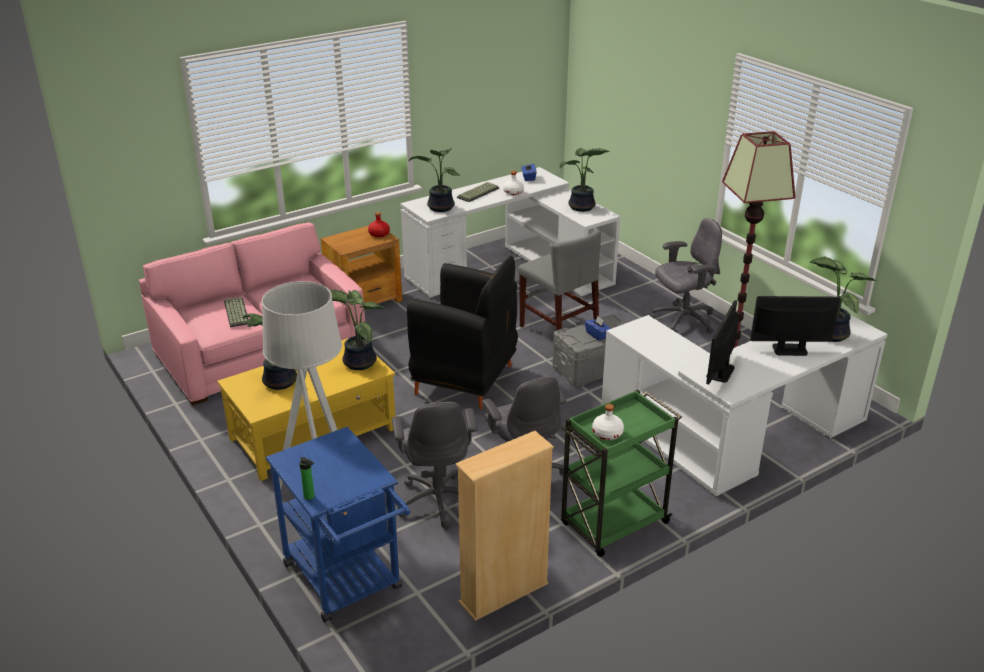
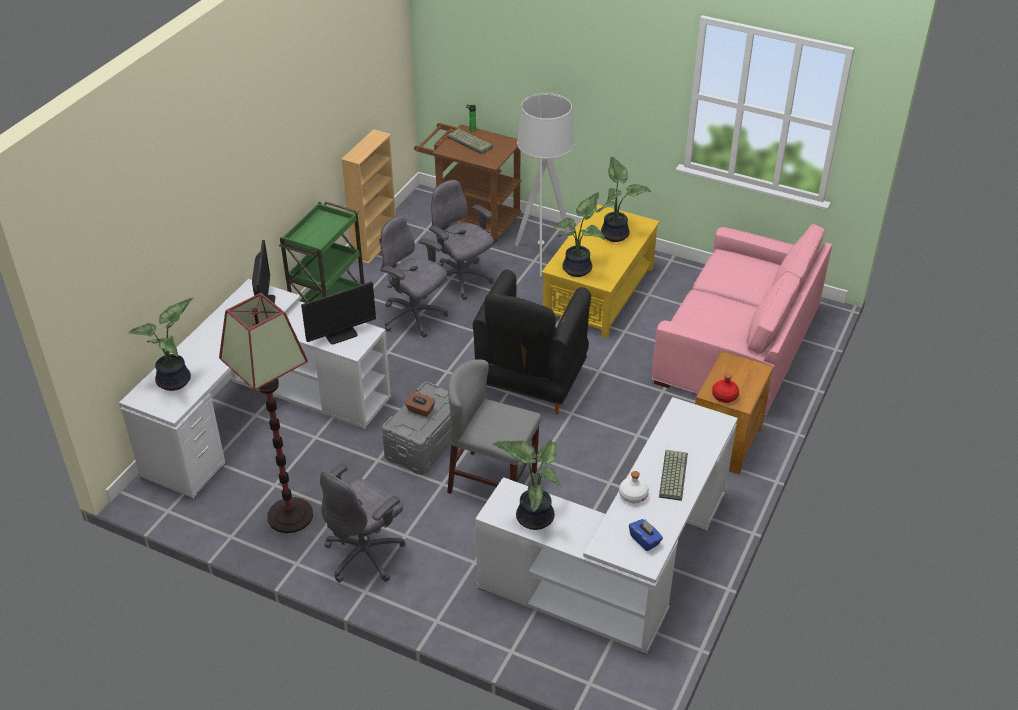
camera: 150 degrees right, 10 degrees up
keyboard [224,297,249,327] -> keyboard moved to [447,129,493,154]
blue cart [265,427,410,622] -> brown cart [414,123,522,244]
black armchair [407,255,518,410] -> black armchair turned 60 degrees counterclockwise [473,270,591,415]
potted plant [409,148,460,212] -> none
blue tissue box [585,316,610,341] -> brown tissue box [405,392,435,417]
white bottle [592,404,624,440] -> none
monitor [750,296,840,356] -> monitor moved to [301,282,376,344]

